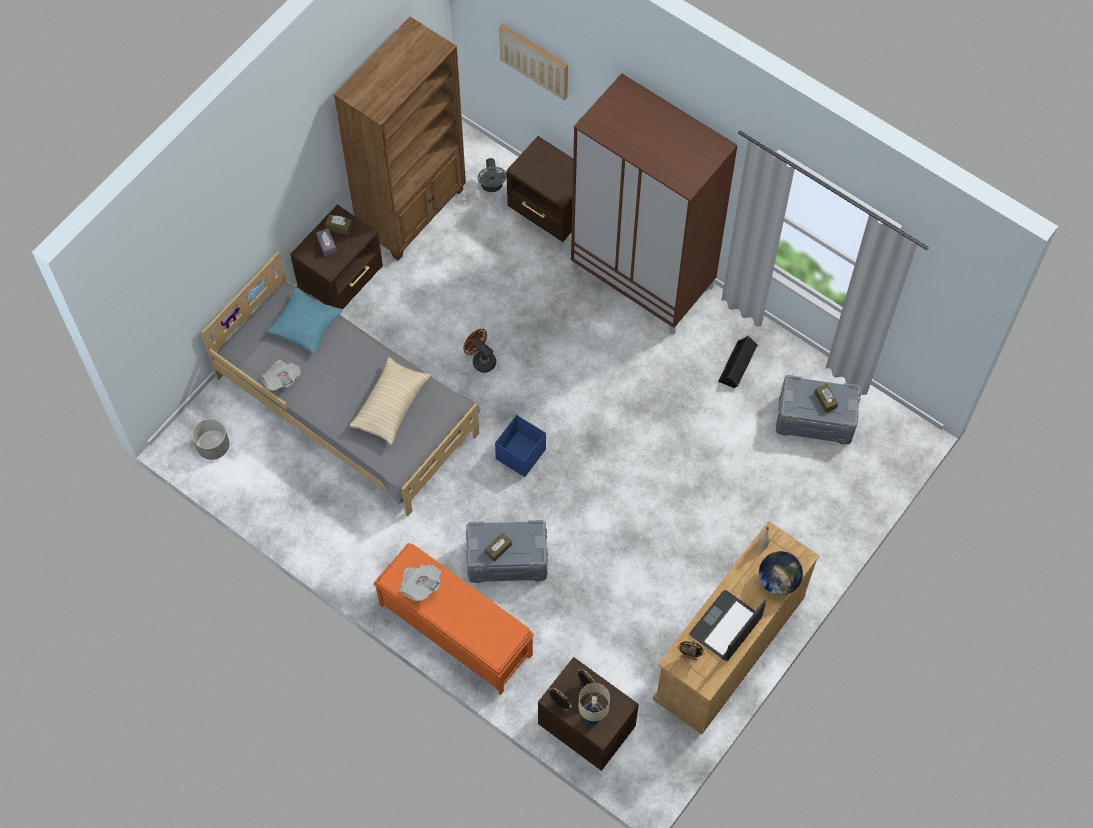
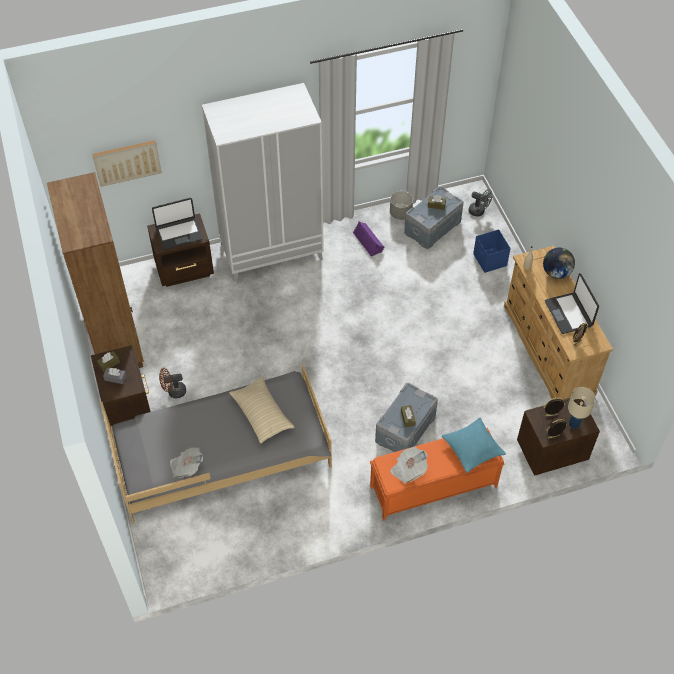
camera: 55 degrees left, 10 degrees down
grey planter [192,419,229,460] -> grey planter moved to [390,191,413,220]
turquoise pillow [267,288,343,354] -> turquoise pillow moved to [442,418,506,473]
brown fan [463,329,496,373] -> brown fan moved to [159,368,186,398]
grey fan [478,158,507,192] -> grey fan moved to [468,189,492,217]
blue storage box [495,415,546,477] -> blue storage box moved to [473,229,511,273]
brown wardrobe [570,73,738,335] -> white wardrobe [202,83,324,282]
black speaker [718,335,758,388] -> purple speaker [353,221,384,257]
none -> laptop [152,198,203,250]

